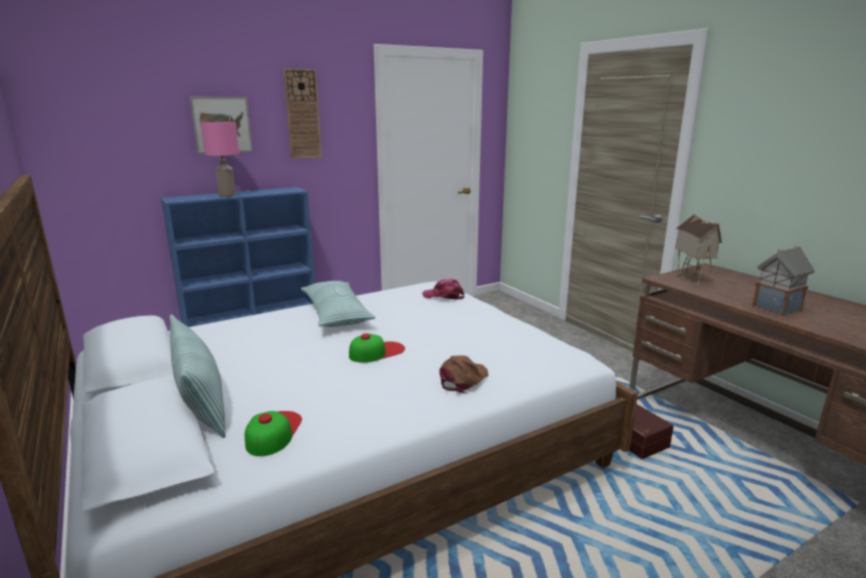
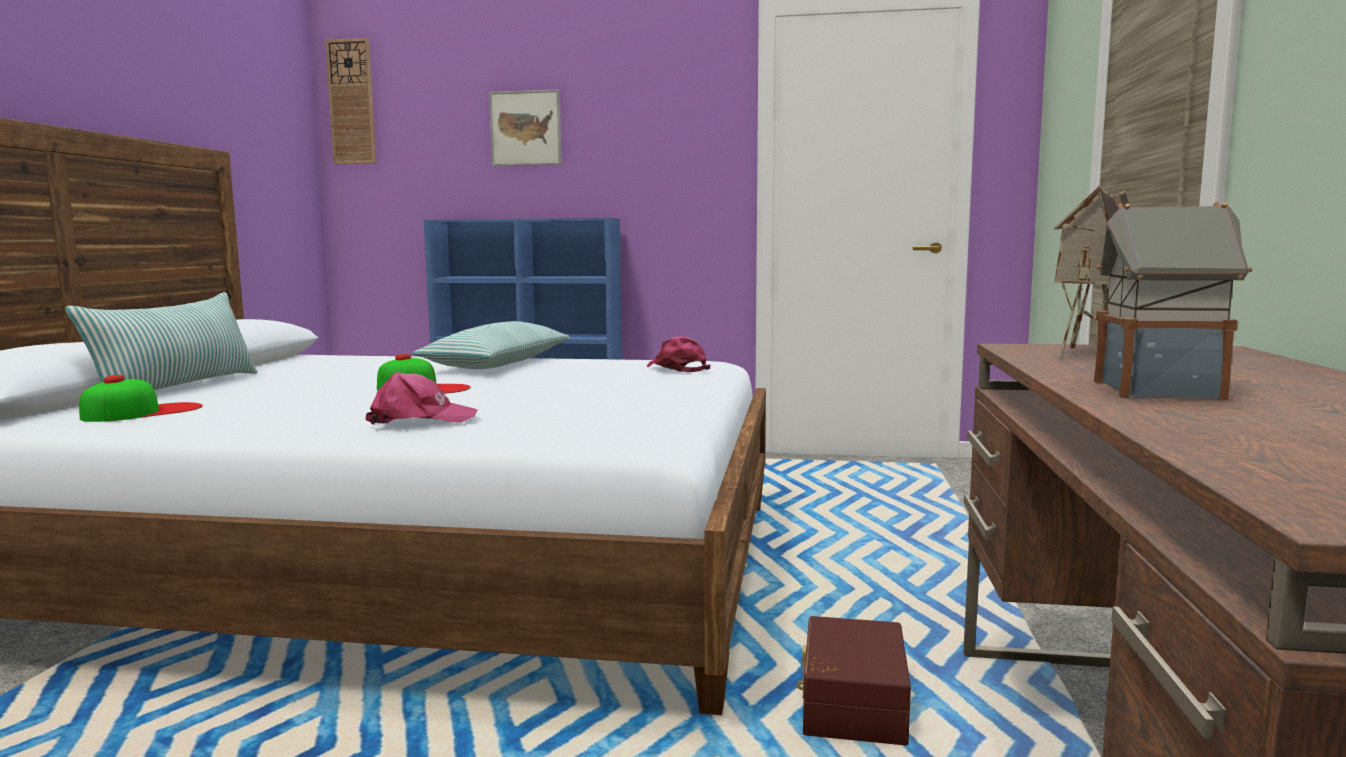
camera: 40 degrees right, 10 degrees down
pink table lamp [201,122,239,197] -> none
wall clock [284,68,322,159] -> wall clock moved to [325,38,377,164]
brown cap [439,355,488,393] -> pink cap [365,372,478,425]

